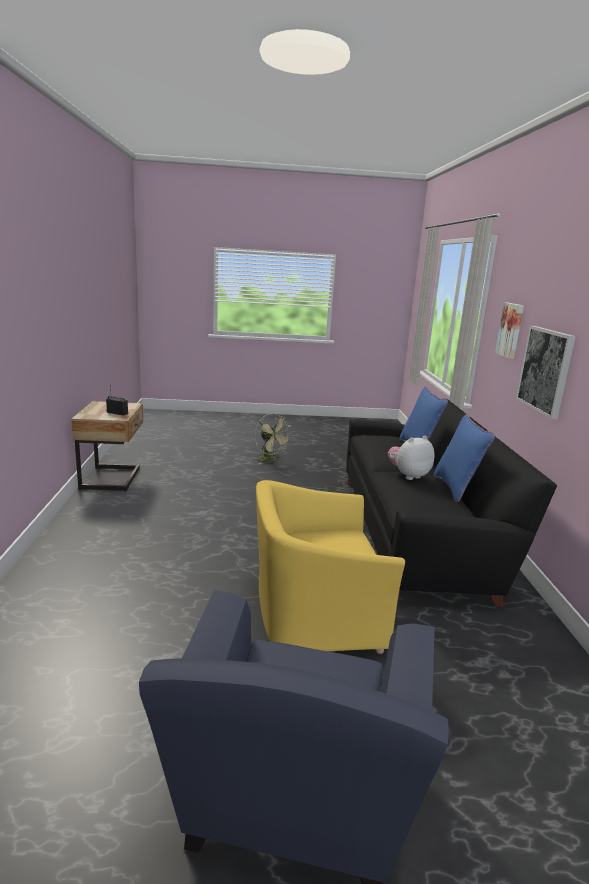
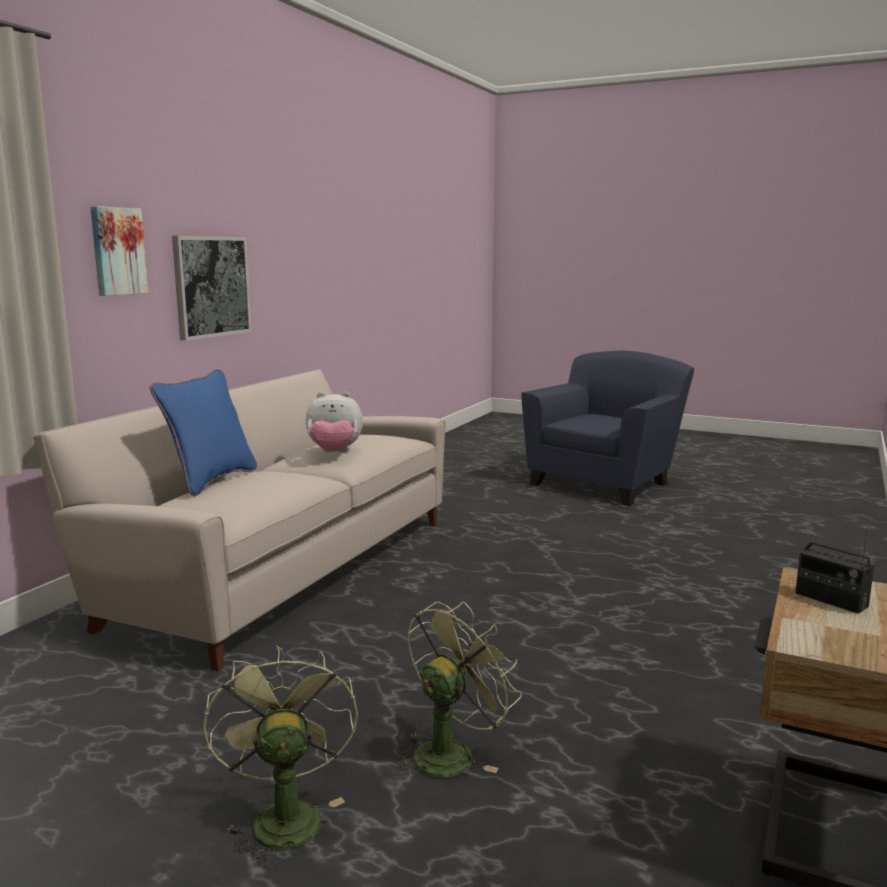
camera: 150 degrees left, 5 degrees down
yellow armchair [256,480,405,654] -> none
black sofa [346,398,557,607] -> beige sofa [33,369,445,671]
blue pillow [434,414,495,502] -> none
none -> green fan [395,602,522,778]

